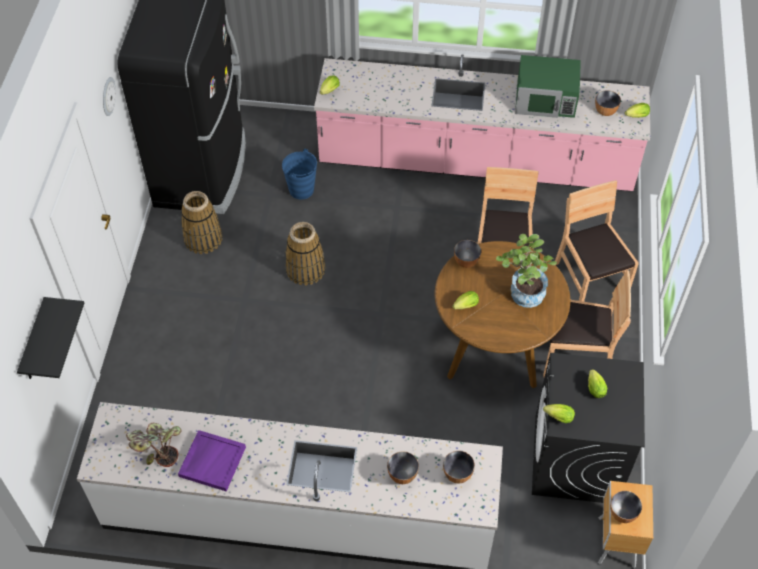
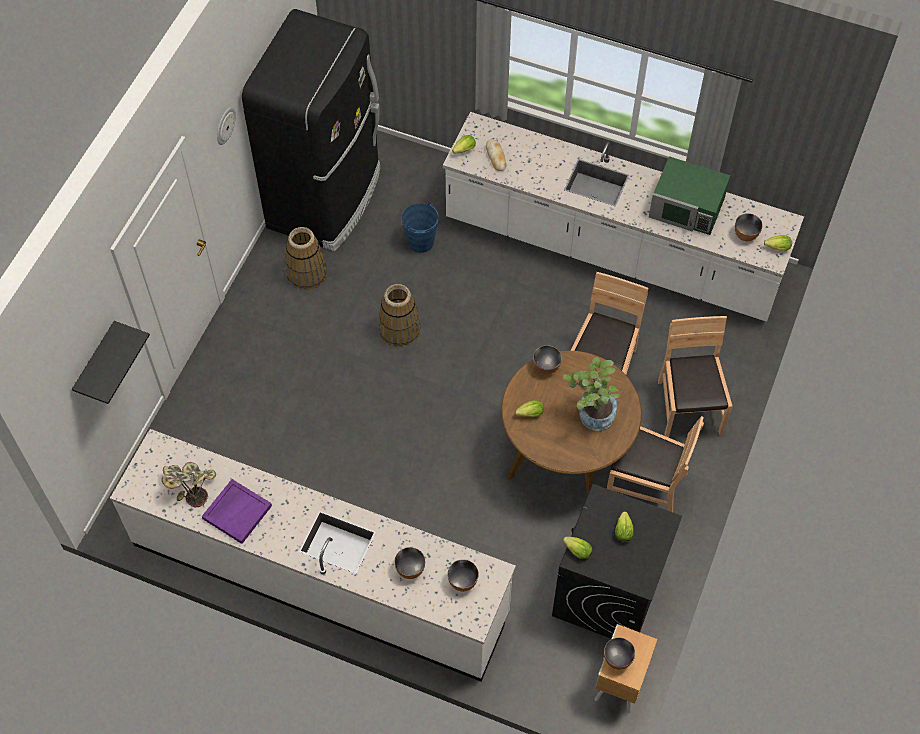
camera: 15 degrees right, 5 degrees up
pink counter [314,54,650,192] -> white counter [443,112,804,322]
none -> bread [486,139,506,171]

